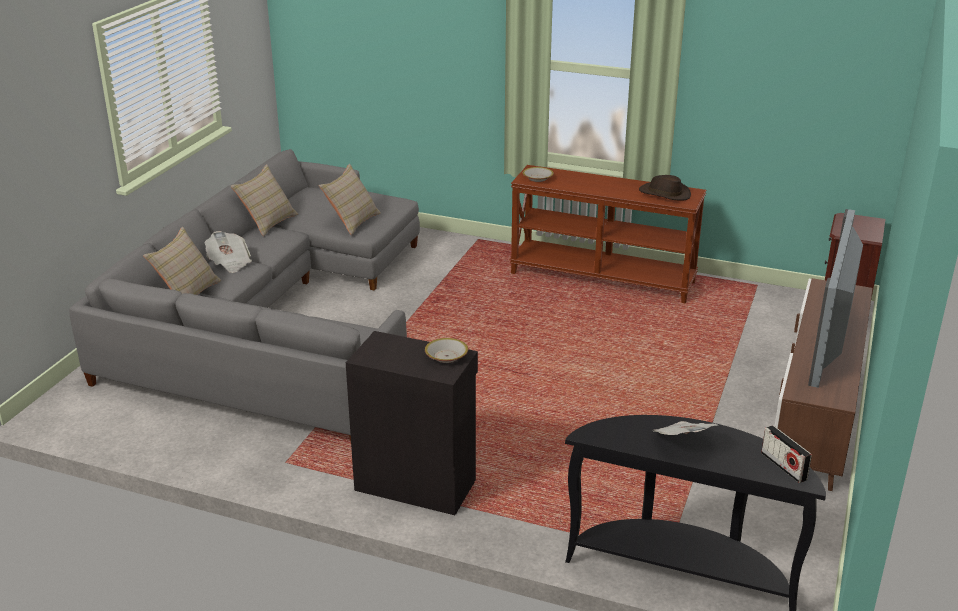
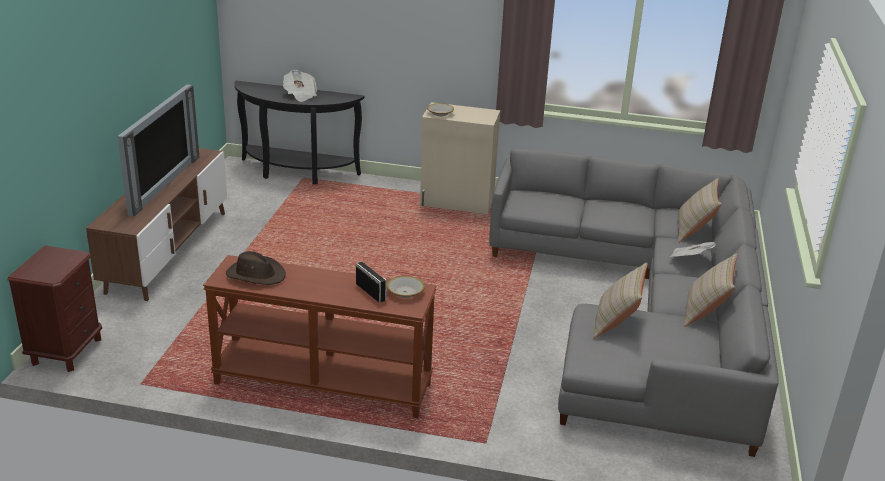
camera: 170 degrees right, 0 degrees up
black cabinet [346,331,478,515] -> beige cabinet [420,102,500,214]
radio [761,425,812,483] -> radio moved to [356,261,387,303]

